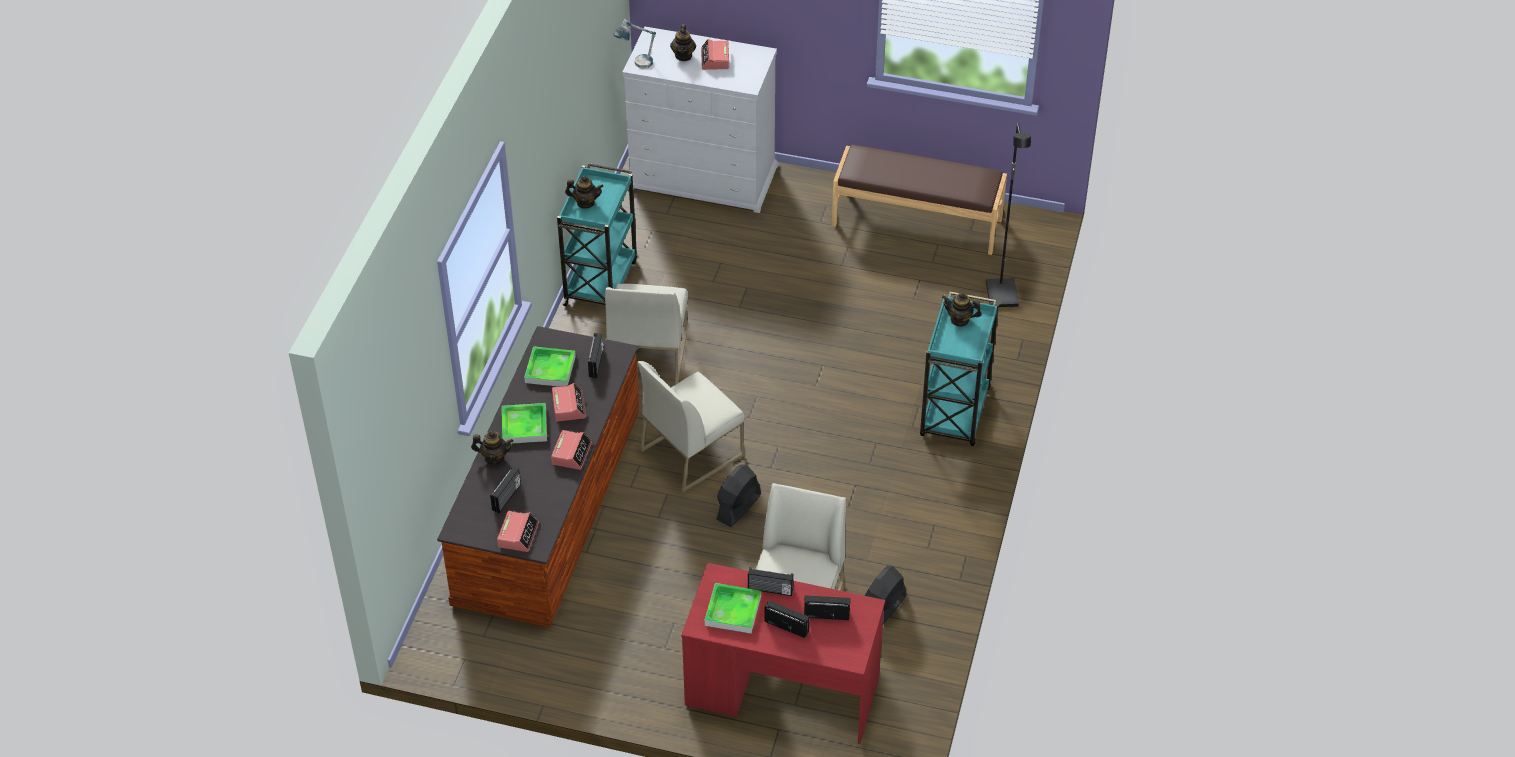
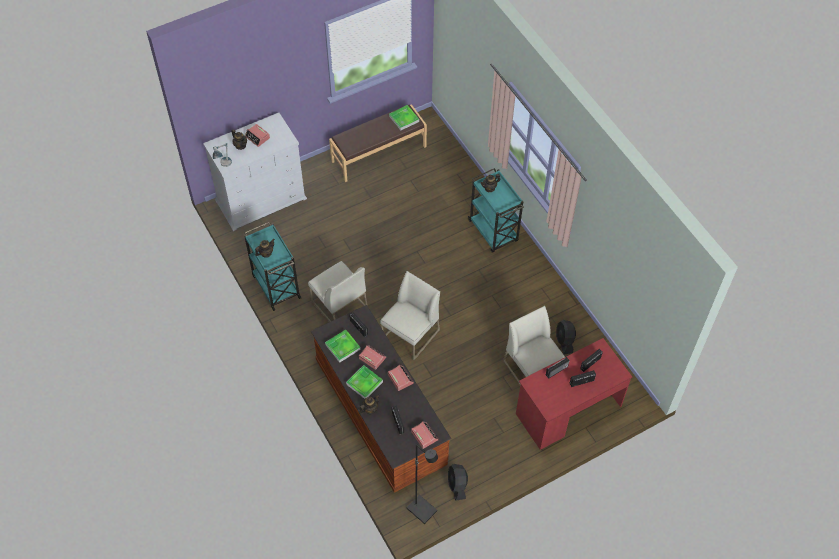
camera: 45 degrees left, 10 degrees up
white chair [638,361,745,492] -> white chair turned 150 degrees counterclockwise [380,271,440,360]
tray [705,583,761,634] -> tray moved to [389,105,419,131]
black fan [716,464,761,527] -> black fan moved to [448,464,468,501]
black floor lamp [986,124,1031,308] -> black floor lamp moved to [407,444,438,524]

